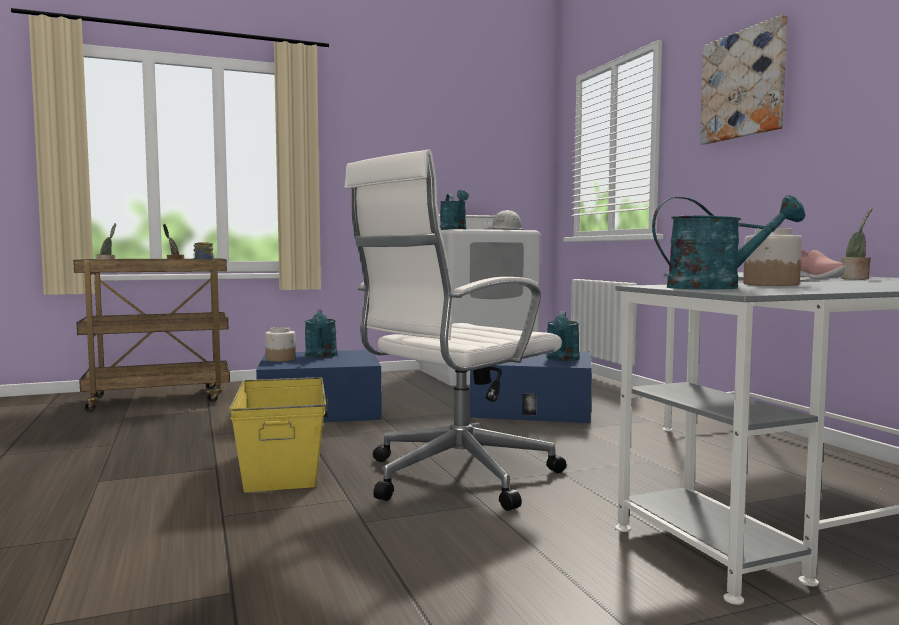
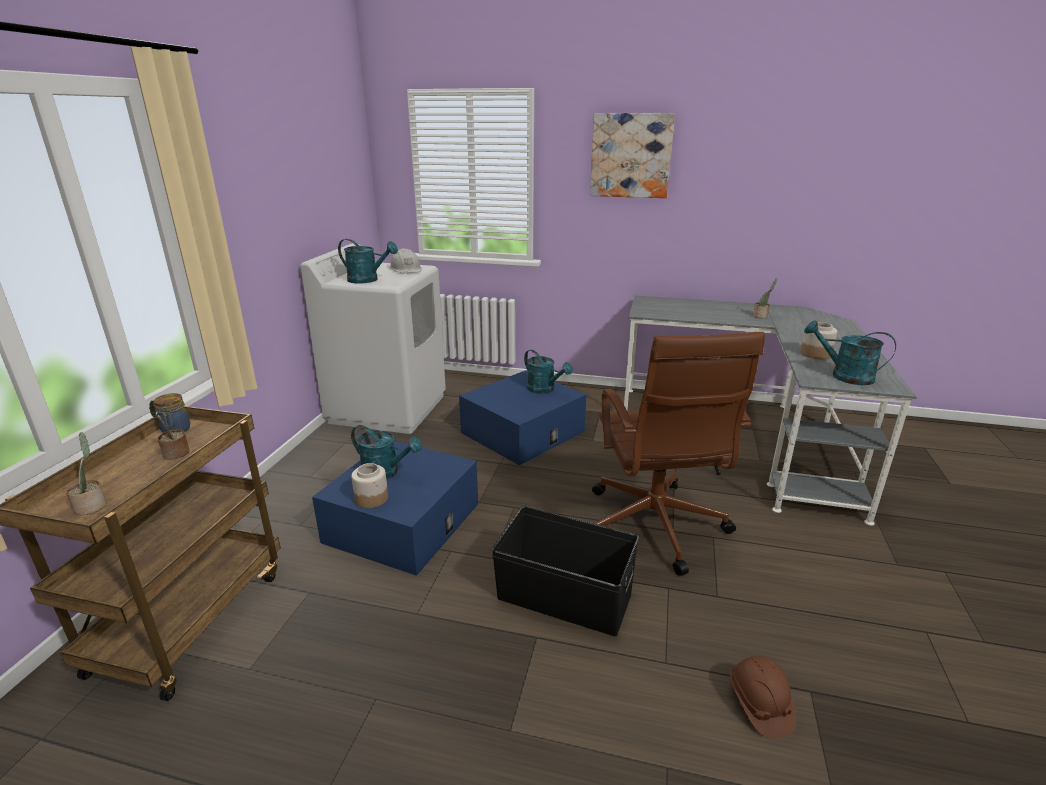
camera: 55 degrees left, 20 degrees up
yellow storage box [229,377,326,492] -> black storage box [492,506,639,636]
white office chair [345,150,567,511] -> brown office chair [592,332,765,576]
turquoise watering can [652,195,805,290] -> turquoise watering can turned 90 degrees counterclockwise [804,320,896,385]
pink shoe [800,249,845,279] -> none
none -> brown hard hat [730,656,796,739]

